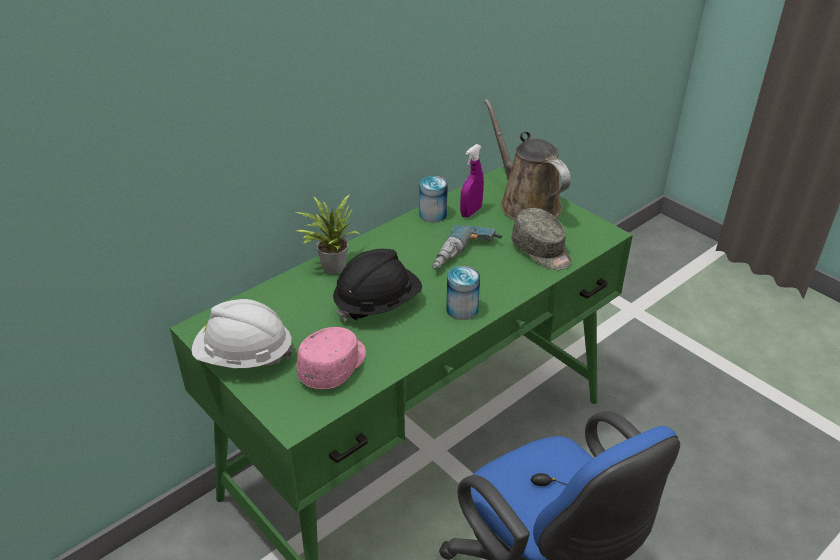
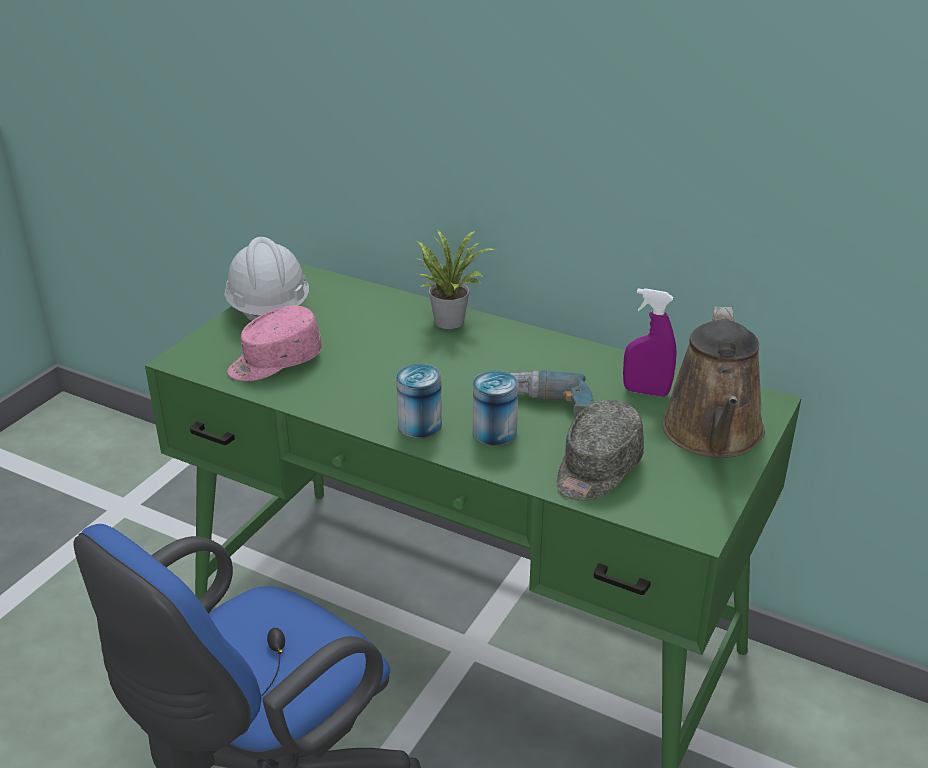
camera: 70 degrees right, 5 degrees down
pink cap [296,327,366,389] -> pink cap turned 135 degrees clockwise [227,305,322,381]
black hard hat [333,249,422,322] -> none
can [420,176,448,223] -> can moved to [473,371,519,446]
brown watering can [484,99,571,220] -> brown watering can turned 150 degrees clockwise [662,307,765,458]

